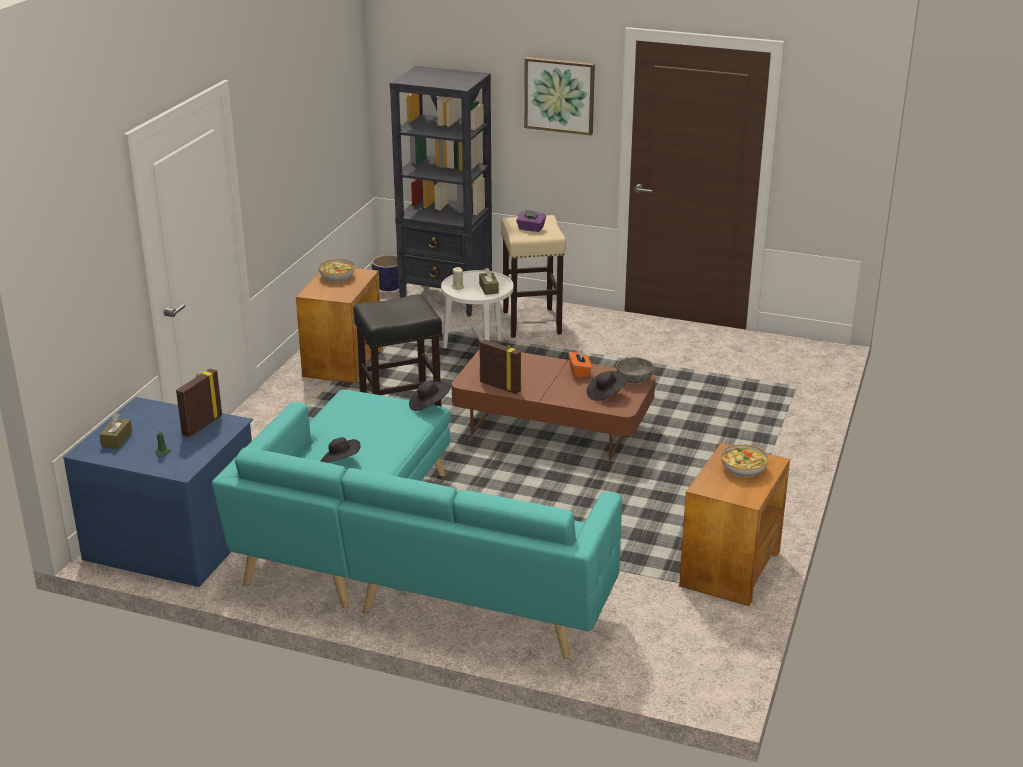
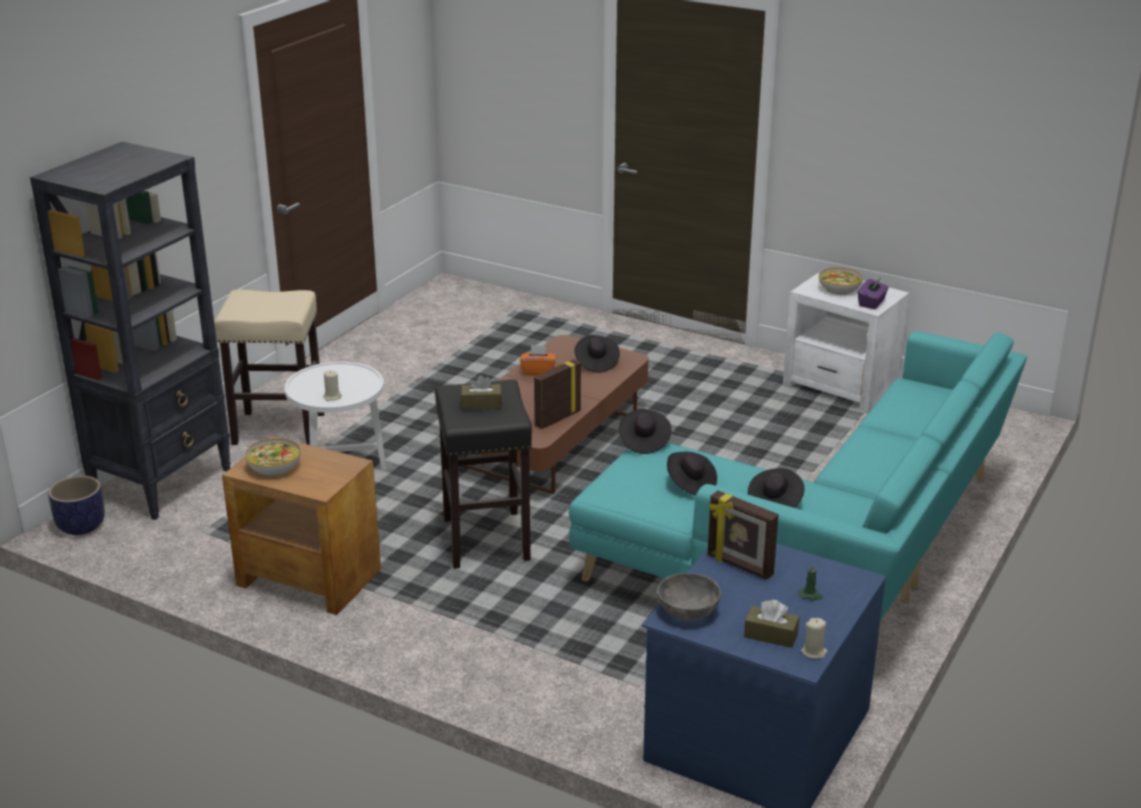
camera: 80 degrees left, 0 degrees up
brown tissue box [479,268,499,295] -> brown tissue box moved to [461,375,502,410]
purple tissue box [516,210,546,232] -> purple tissue box moved to [858,278,889,309]
picture [524,57,595,135] -> none
grey bowl [616,357,654,383] -> grey bowl moved to [657,573,721,620]
brown side table [679,443,790,606] -> white side table [783,270,910,413]
none -> black hat [667,452,717,496]
none -> beige candle [801,618,827,659]

